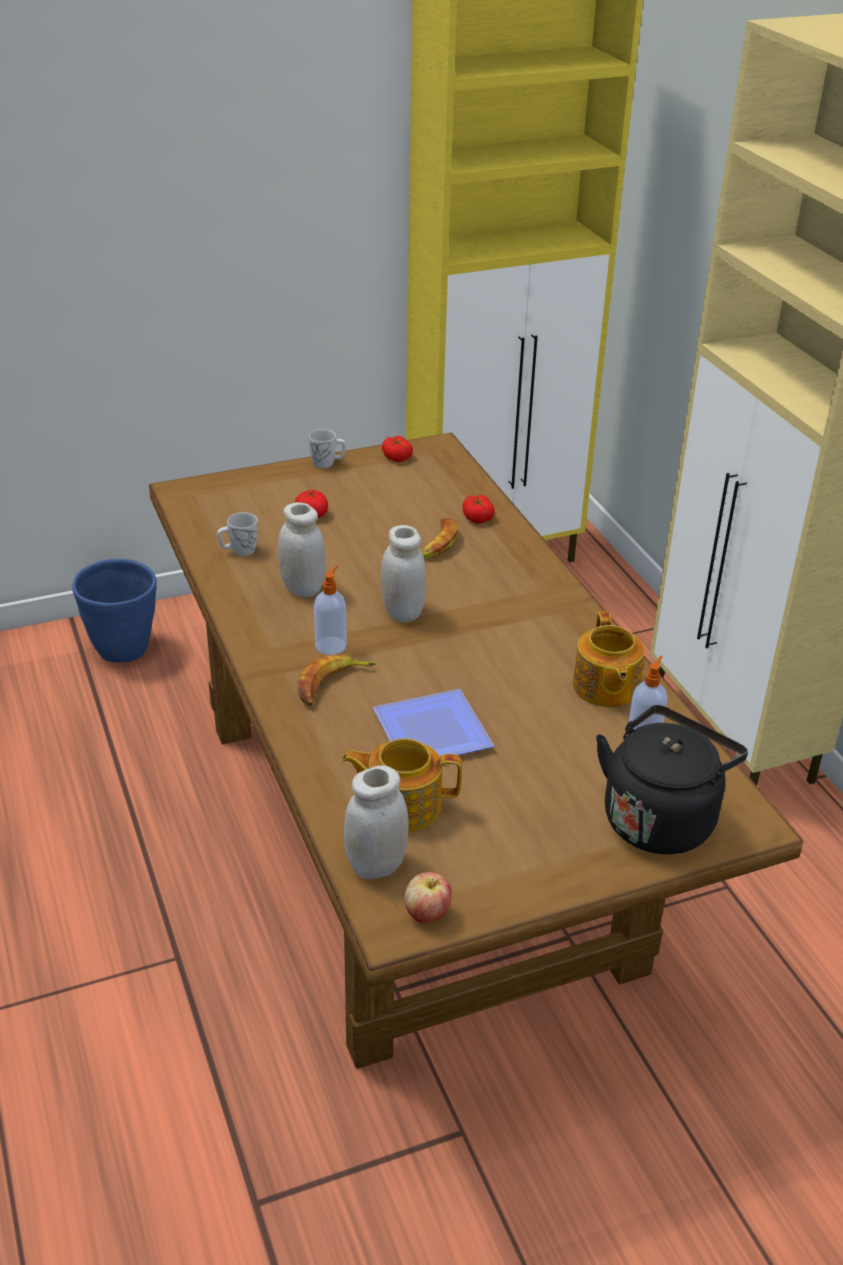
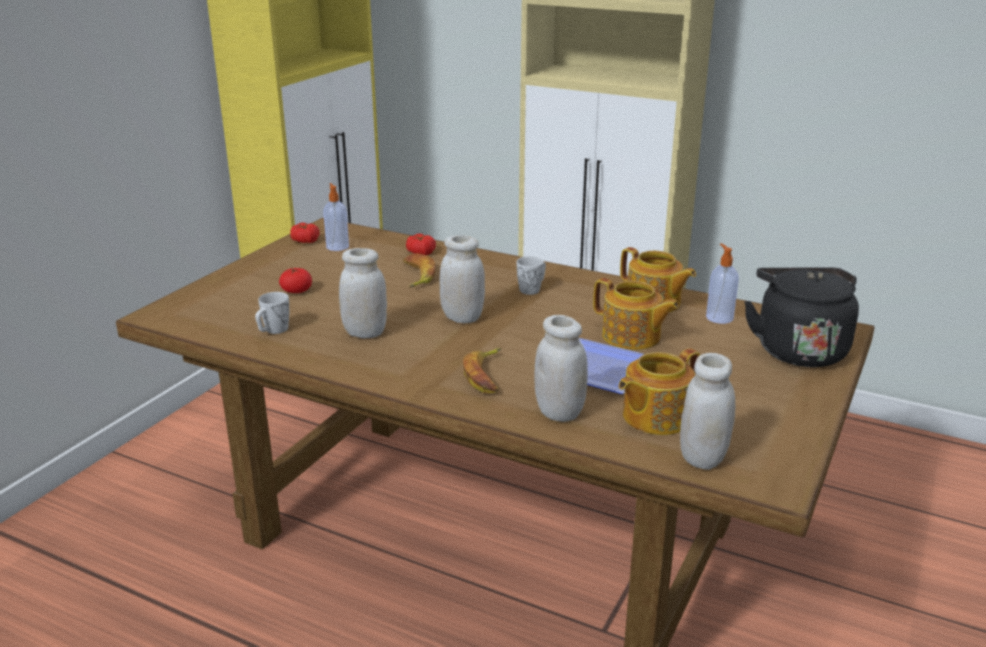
camera: 40 degrees left, 10 degrees down
blue planter [72,559,157,662] -> none
white mug [309,429,346,469] -> white mug moved to [516,256,546,295]
soap dispenser [314,565,347,655] -> soap dispenser moved to [323,183,349,251]
apple [404,872,452,923] -> none
none -> white jar [534,315,588,422]
none -> teapot [593,278,679,350]

